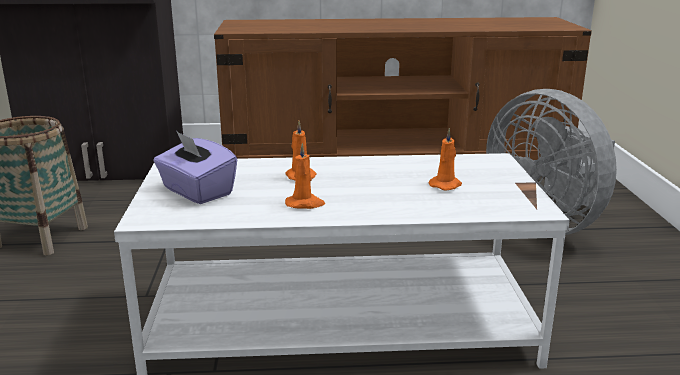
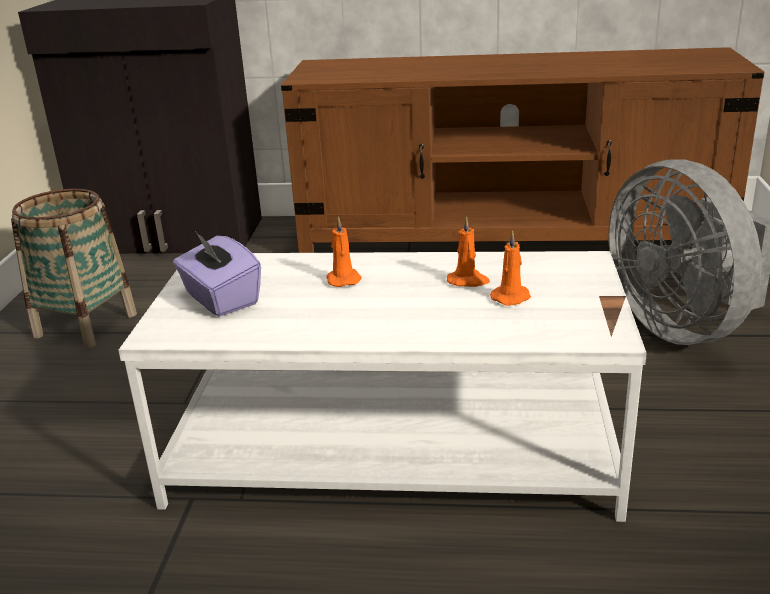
camera: 10 degrees right, 5 degrees up
orange candle [285,143,325,209] -> orange candle moved to [447,216,490,287]

